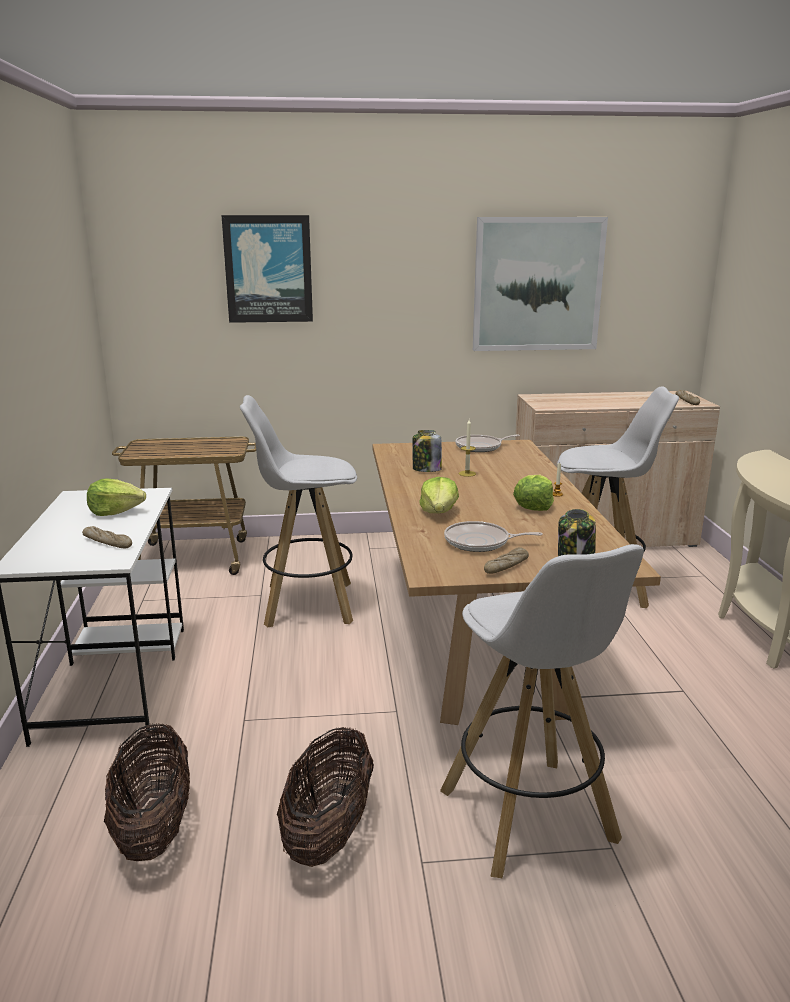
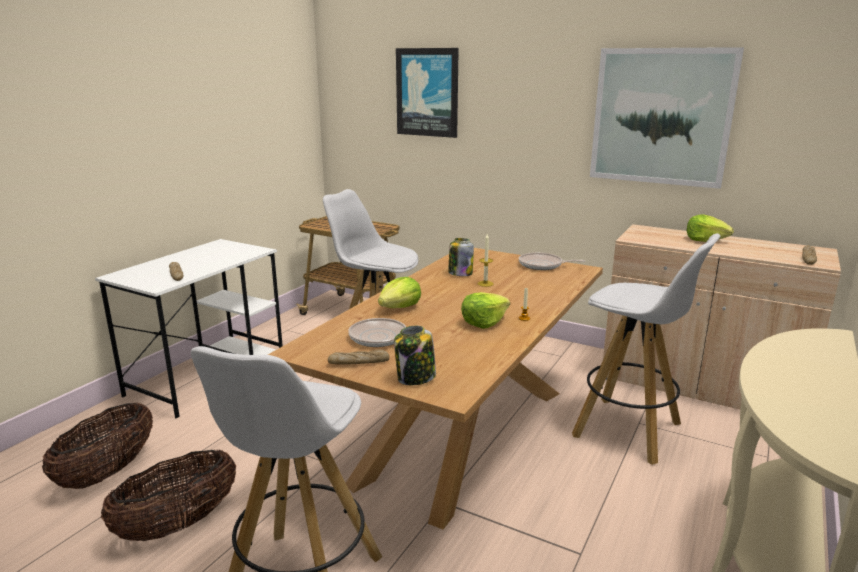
camera: 35 degrees right, 0 degrees up
lettuce [87,478,146,516] -> lettuce moved to [687,214,734,242]

